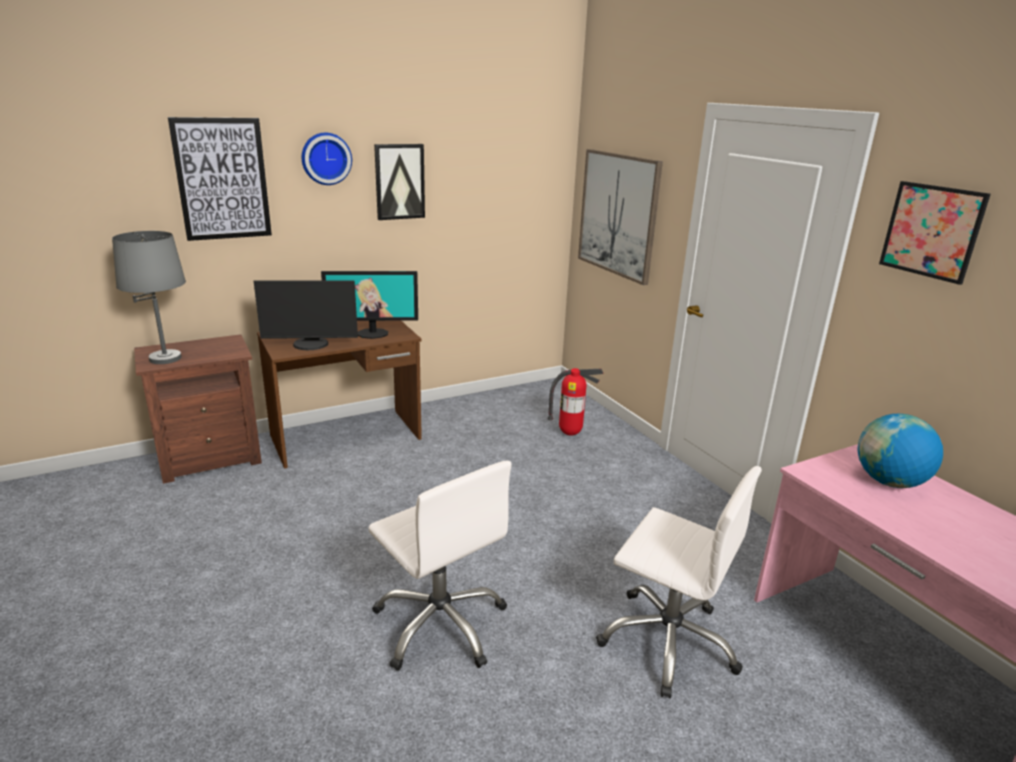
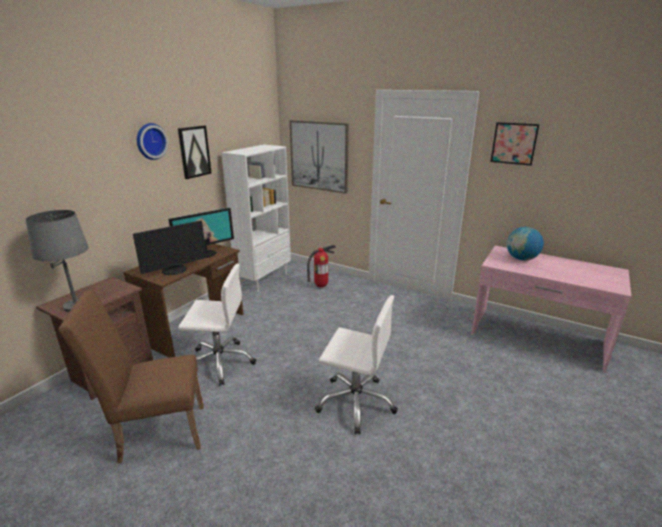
camera: 30 degrees left, 0 degrees up
picture [168,117,272,241] -> none
white office chair [596,466,762,698] -> white office chair moved to [178,263,256,386]
none -> brown chair [59,291,204,463]
none -> white bookcase [221,145,291,292]

